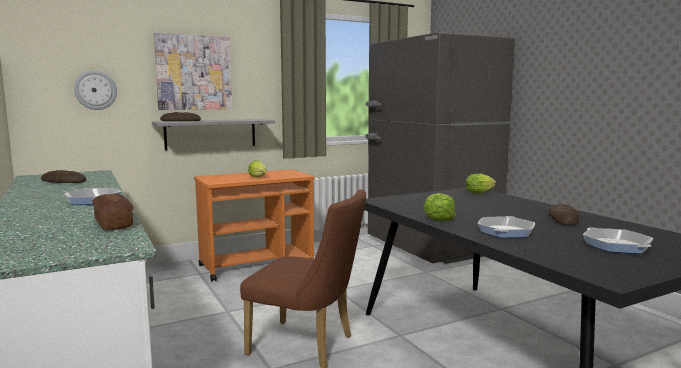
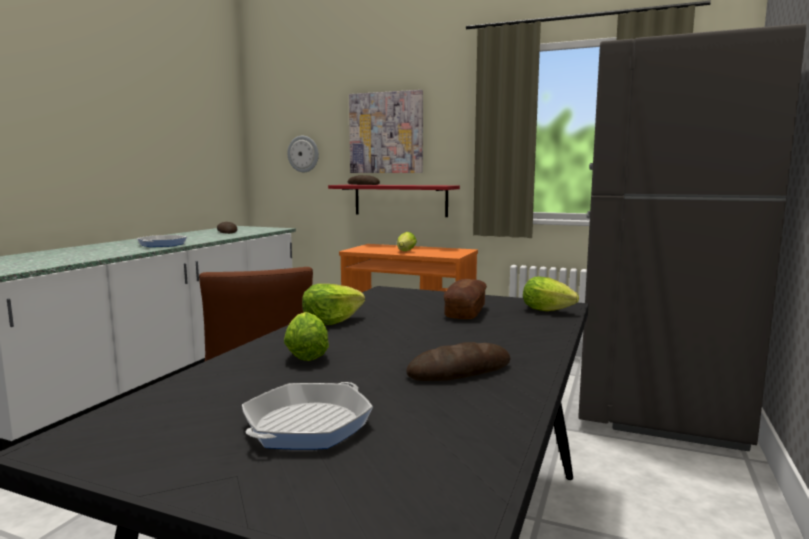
camera: 50 degrees right, 0 degrees up
bread [92,194,134,230] -> bread moved to [444,279,487,319]
grey shelf [152,119,275,150] -> red shelf [328,185,460,217]
frying pan [478,216,535,238] -> lettuce [284,312,329,361]

